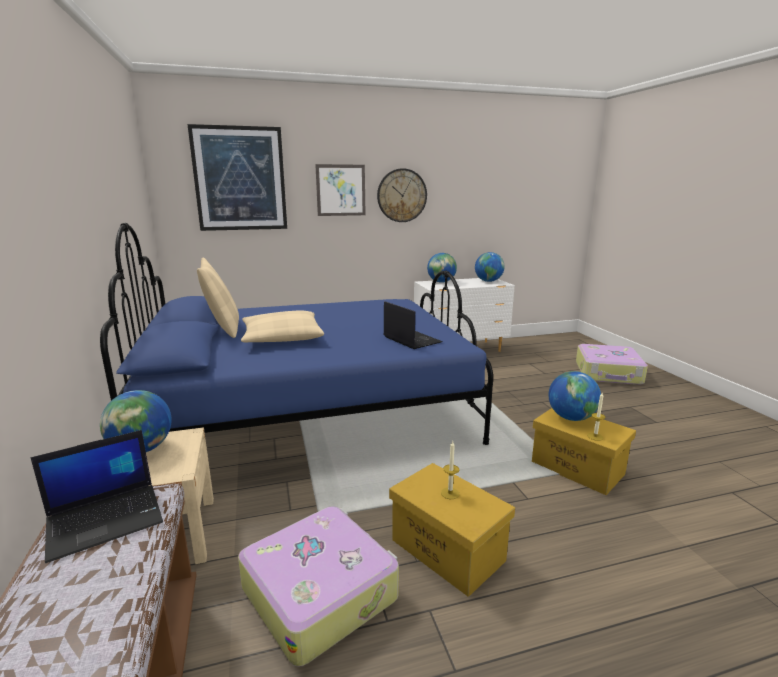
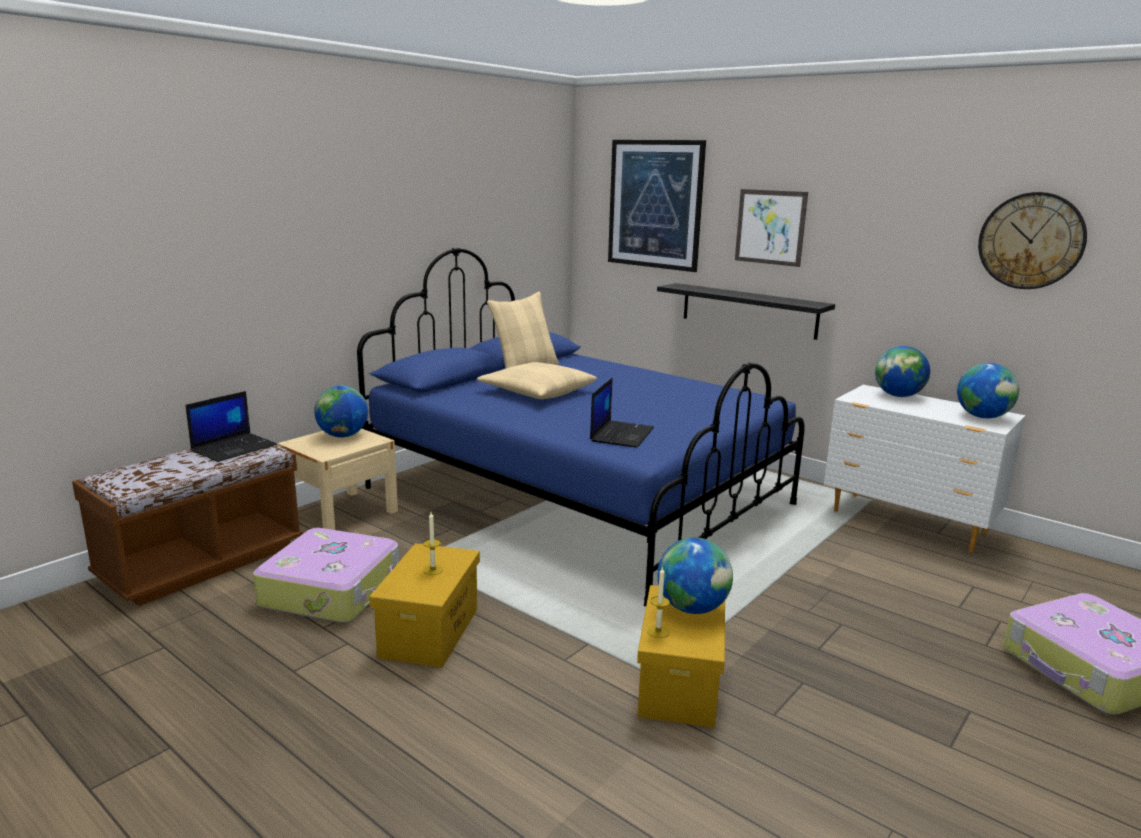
camera: 55 degrees right, 0 degrees up
laptop [30,430,163,563] -> laptop turned 75 degrees counterclockwise [185,391,277,462]
wall clock [377,168,427,222] -> wall clock moved to [978,192,1087,289]
none -> black shelf [657,283,835,340]

